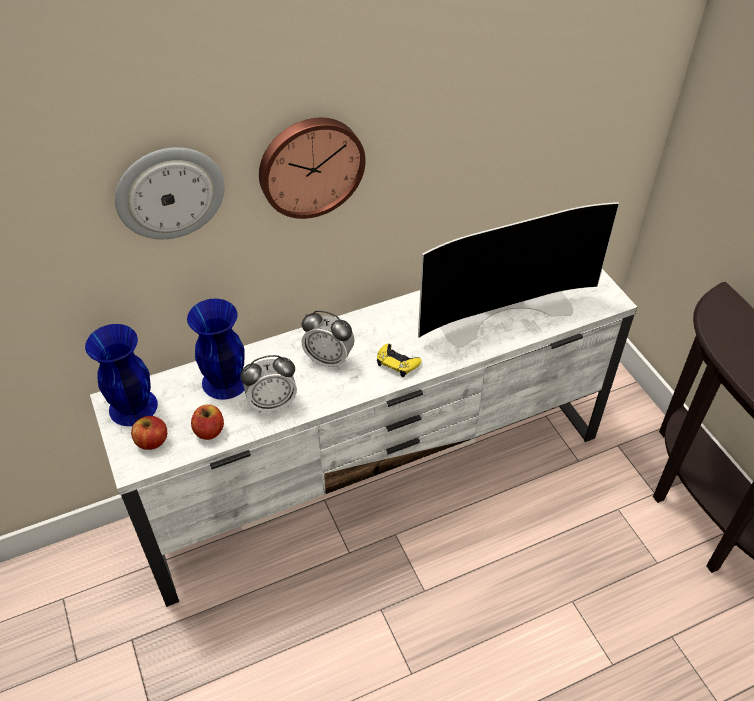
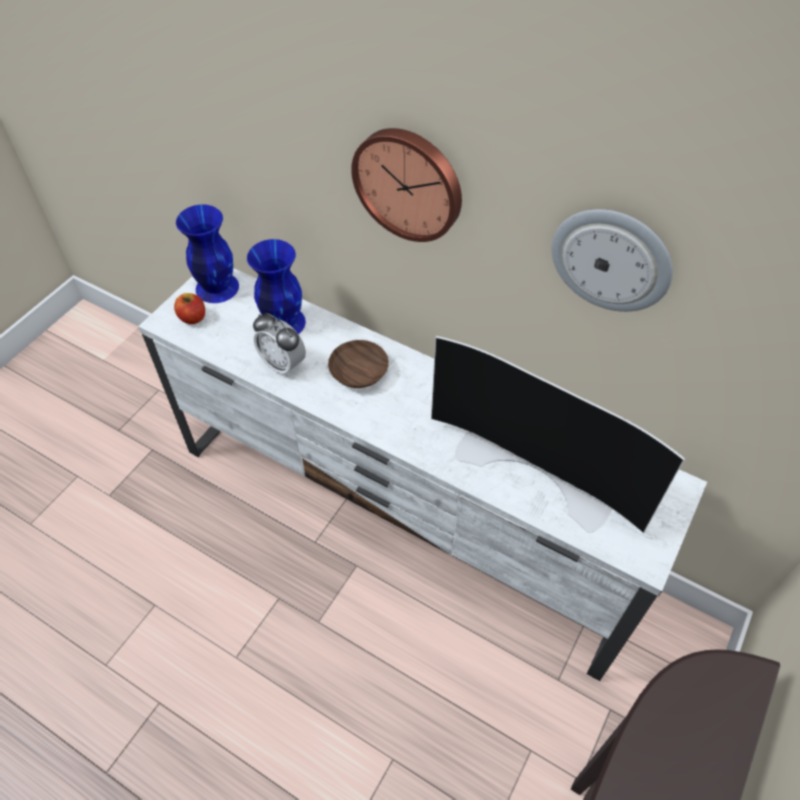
camera: 55 degrees right, 5 degrees up
wall clock [115,147,225,239] -> wall clock moved to [552,209,673,312]
apple [191,404,224,440] -> none
alarm clock [301,310,355,369] -> brown bowl [328,340,389,388]
yellow game controller [377,344,422,377] -> none

